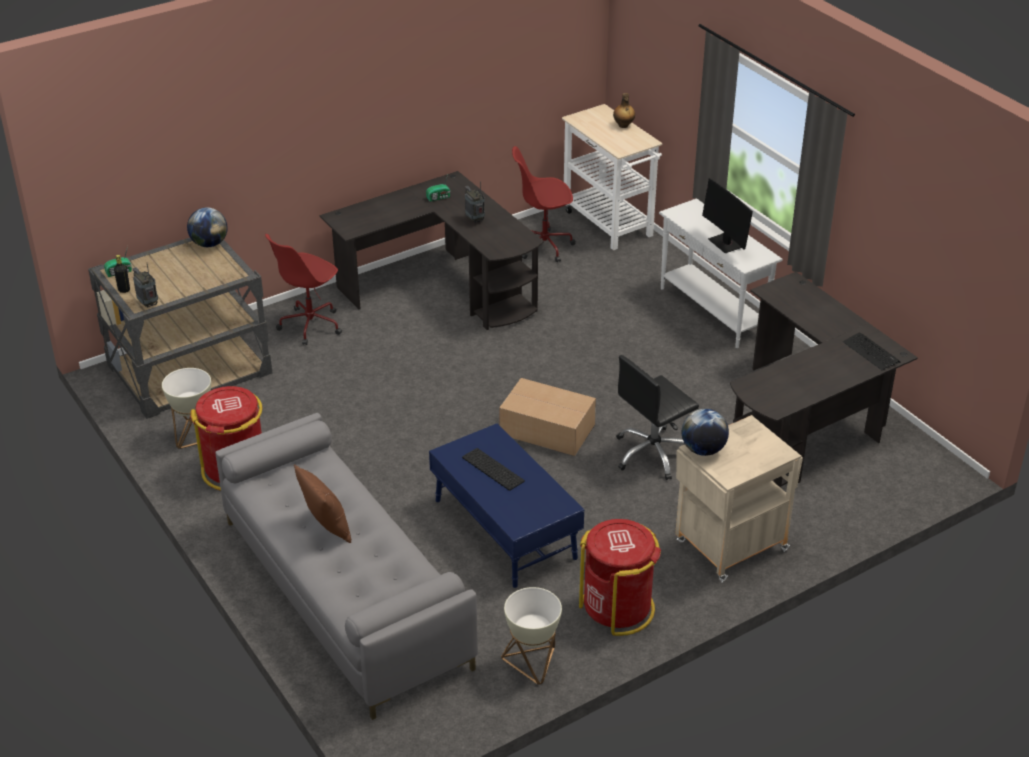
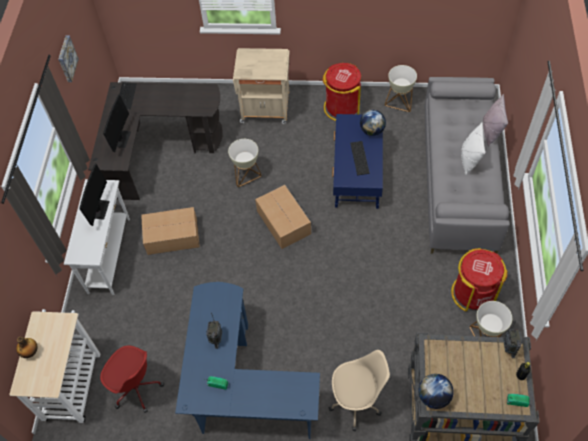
camera: 140 degrees left, 20 degrees up
red office chair [265,234,342,345] -> beige office chair [329,350,390,431]
brown pillow [294,464,351,543] -> white pillow [461,122,485,175]
black desk [320,171,544,330] -> blue desk [175,282,320,439]
black office chair [616,355,699,480] -> planter [228,139,261,187]
globe [682,409,729,456] -> globe moved to [360,110,386,136]
none -> picture [58,35,79,82]
none -> monitor [103,94,131,152]
none -> cardboard box [141,207,200,255]
none -> purple pillow [483,94,508,146]

